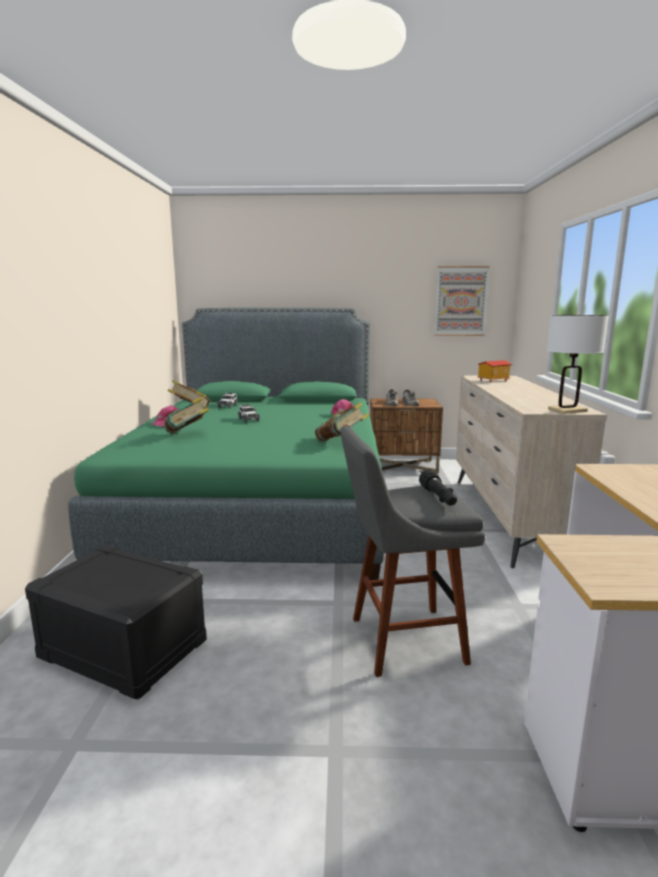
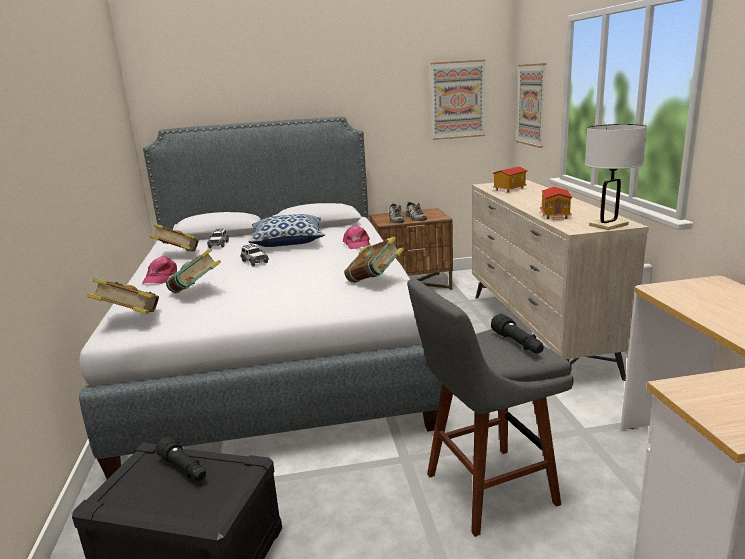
camera: 10 degrees left, 5 degrees up
green bed [68,308,384,580] -> grey bed [79,117,442,479]
none -> book [87,278,159,314]
none -> black flashlight [156,437,206,481]
none -> pillow [249,214,325,247]
none -> picture [516,63,546,148]
none -> toy house [540,186,573,220]

